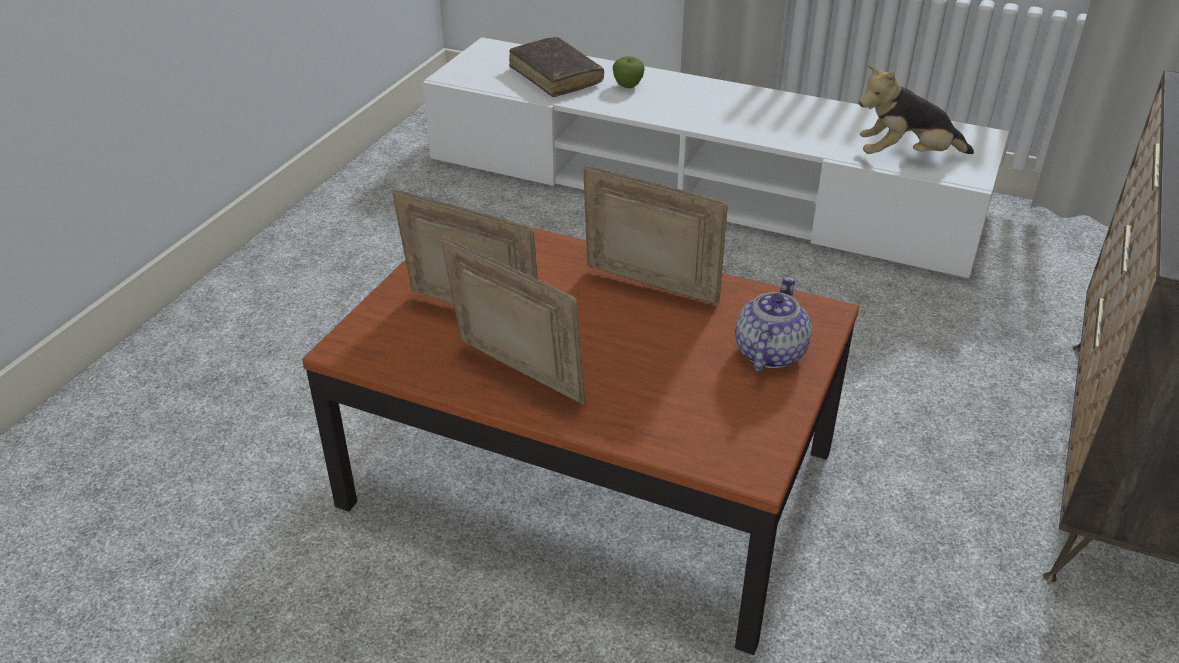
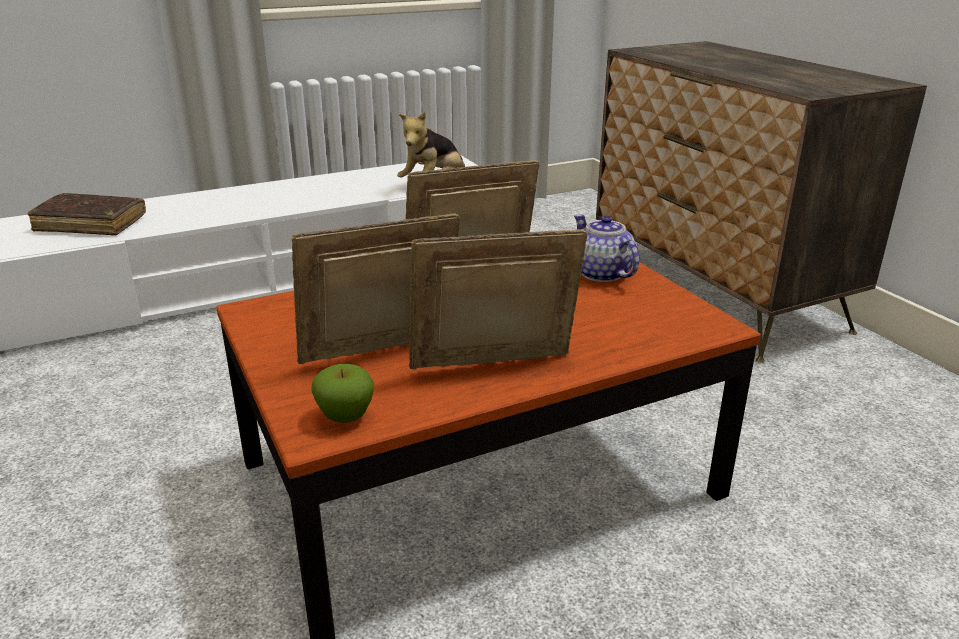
camera: 50 degrees left, 10 degrees down
apple [613,56,645,88] -> apple moved to [312,364,374,423]

